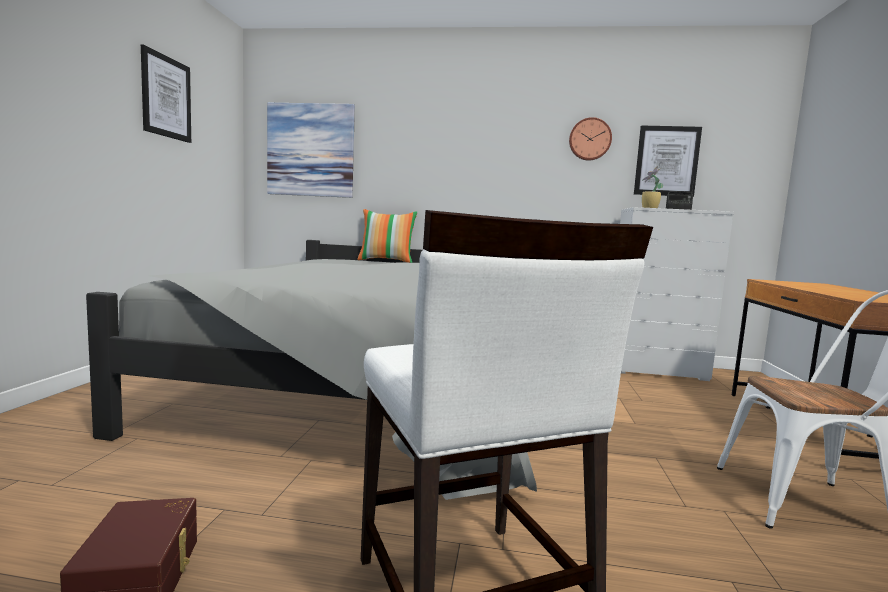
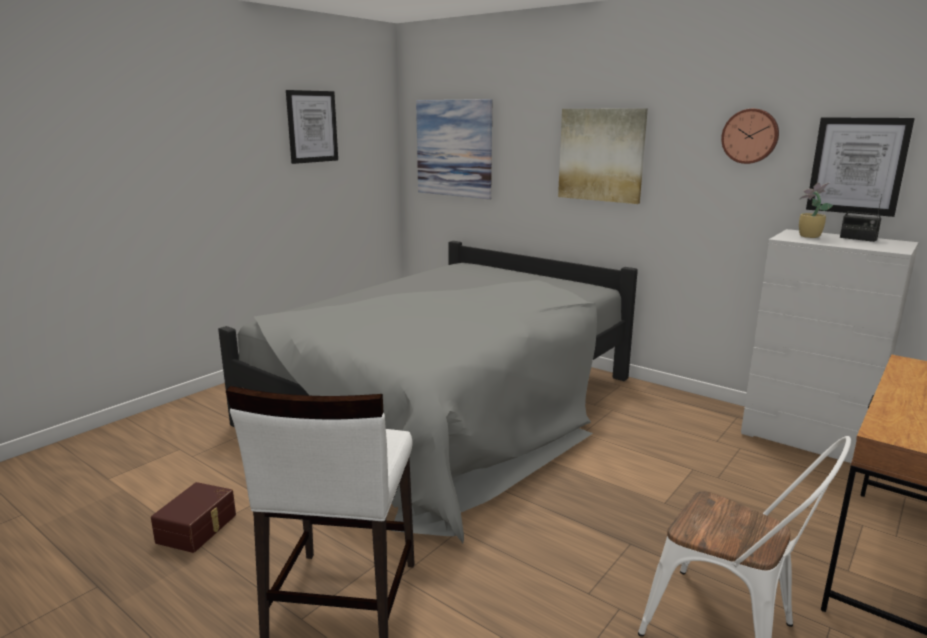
camera: 30 degrees right, 10 degrees up
pillow [358,209,417,263] -> none
none -> picture [558,109,648,204]

